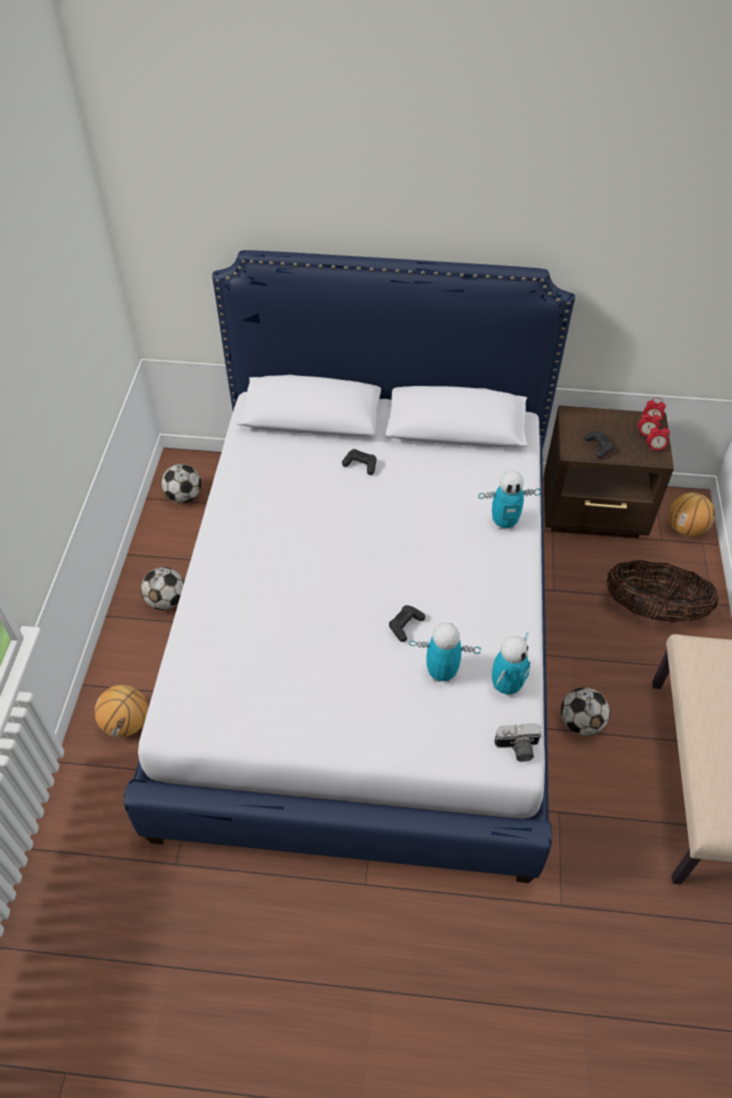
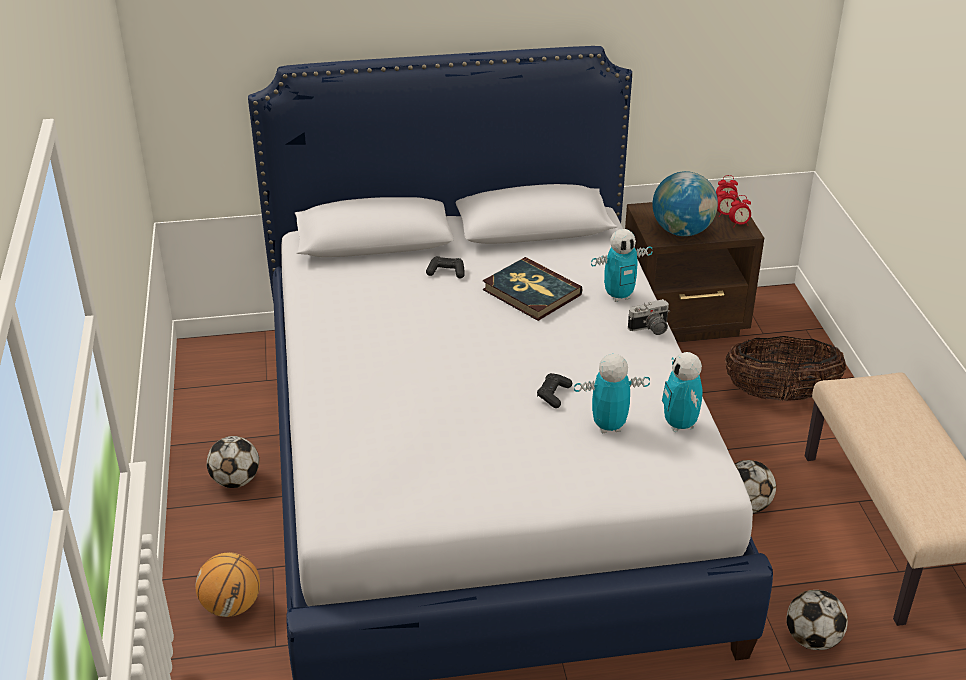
camera: 15 degrees left, 15 degrees down
football [161,464,201,503] -> football moved to [786,590,848,650]
toy robot [492,632,530,697] -> toy robot turned 150 degrees clockwise [662,352,703,432]
camera [494,723,543,762] -> camera moved to [628,299,670,335]
black game controller [584,431,614,458] -> globe [652,171,718,236]
basketball [668,492,715,537] -> none
none -> book [483,257,582,321]

